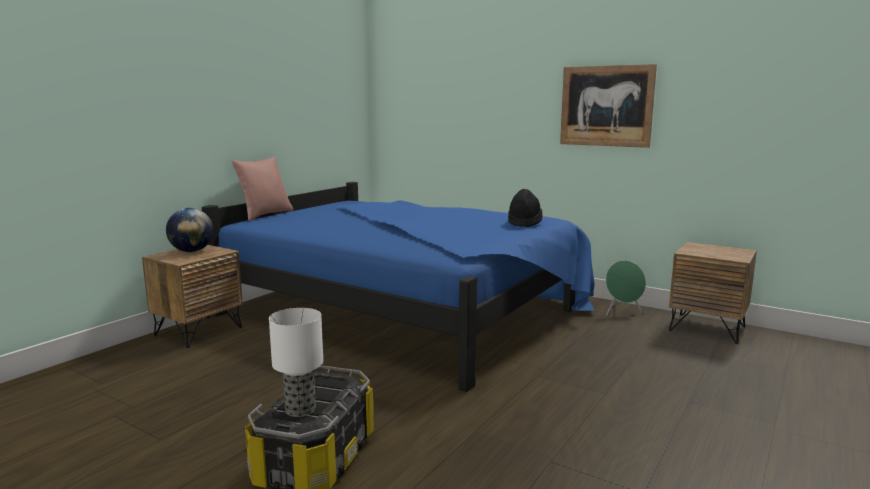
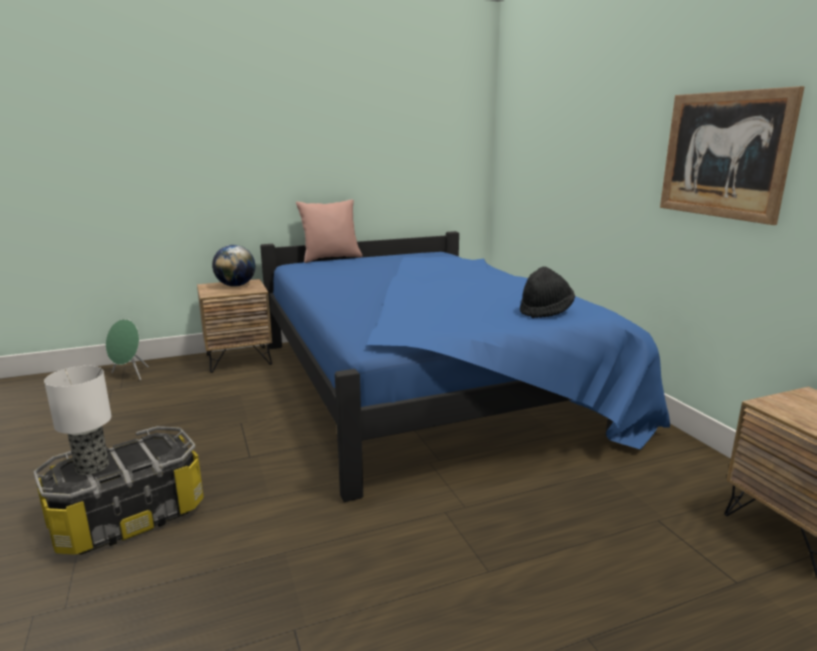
camera: 35 degrees right, 5 degrees up
green speaker [606,260,646,316] -> green speaker moved to [106,319,149,380]

